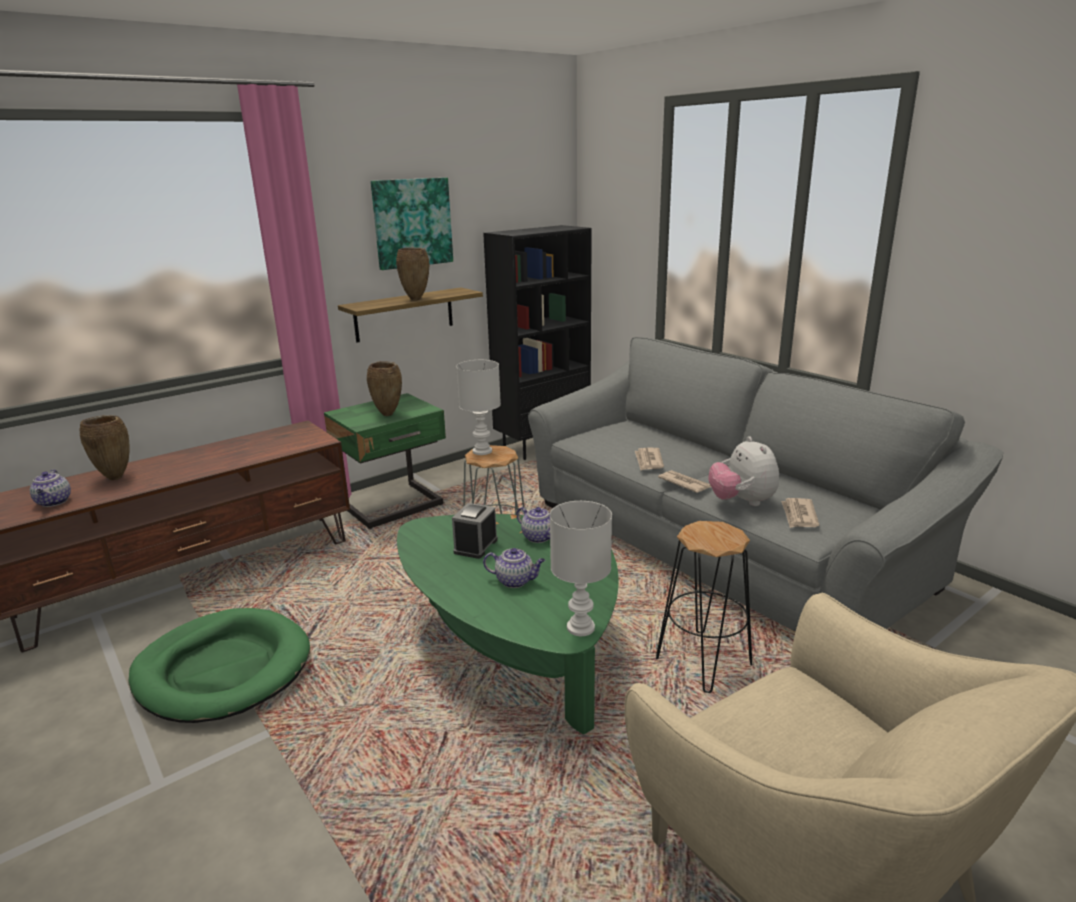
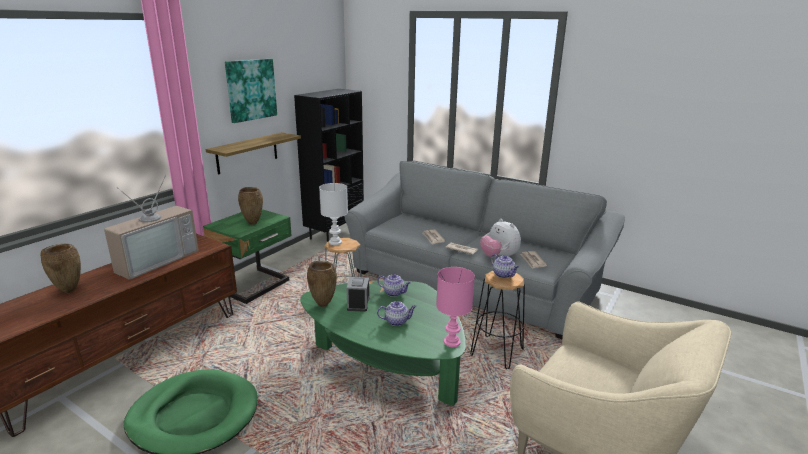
camera: 20 degrees left, 0 degrees up
teapot [30,469,71,507] -> teapot moved to [491,254,519,278]
brown vase [396,248,429,300] -> brown vase moved to [307,261,337,307]
white table lamp [550,501,612,636] -> pink table lamp [436,267,475,347]
none -> television [104,175,199,280]

